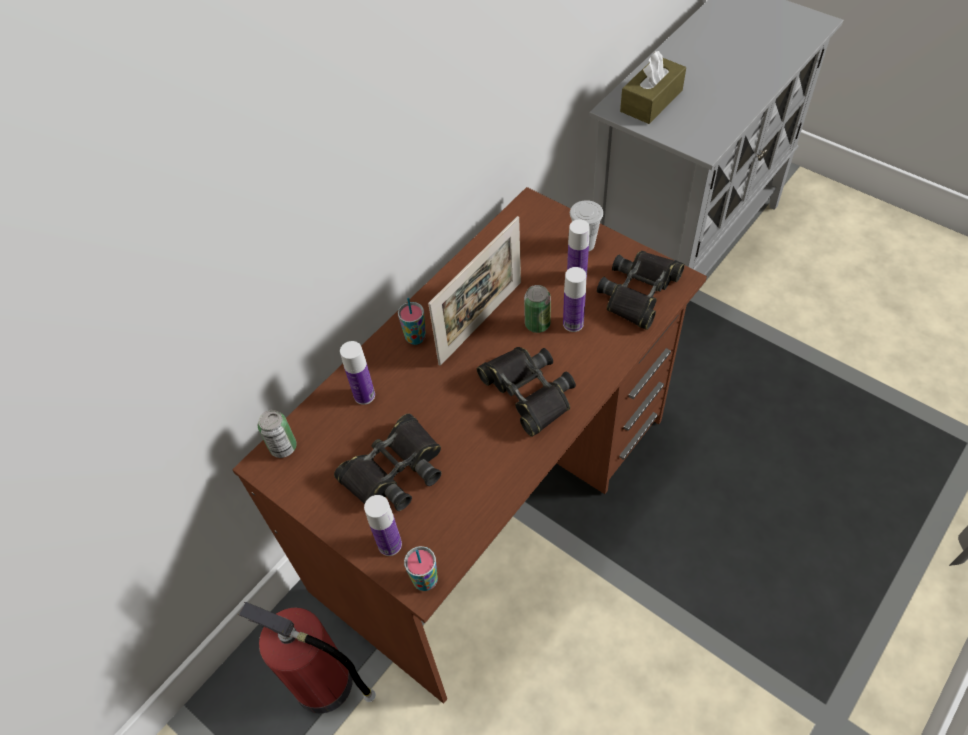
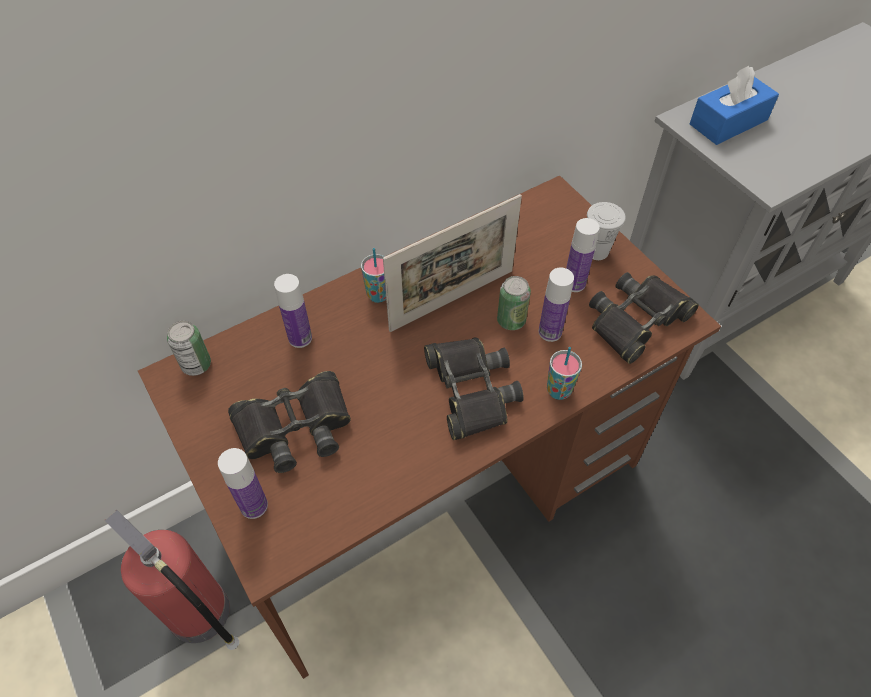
camera: 15 degrees right, 0 degrees up
cup [404,546,438,591] -> cup moved to [547,347,582,400]
brown tissue box [620,51,686,124] -> blue tissue box [690,65,779,145]

